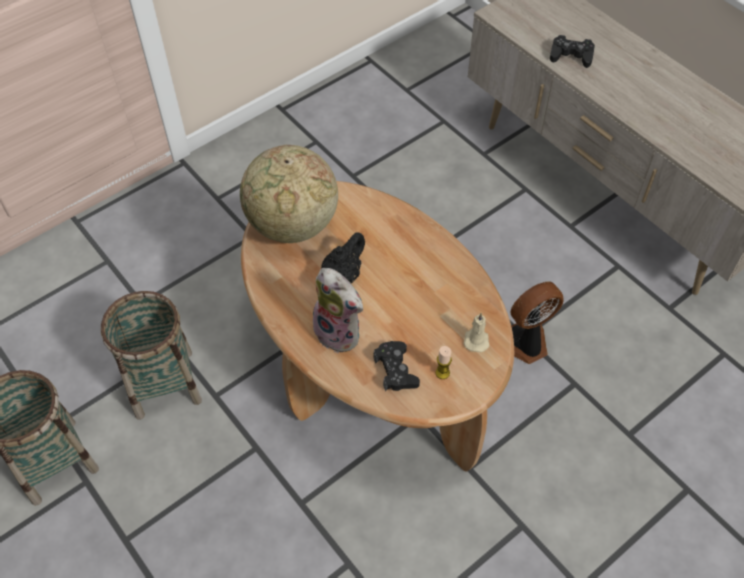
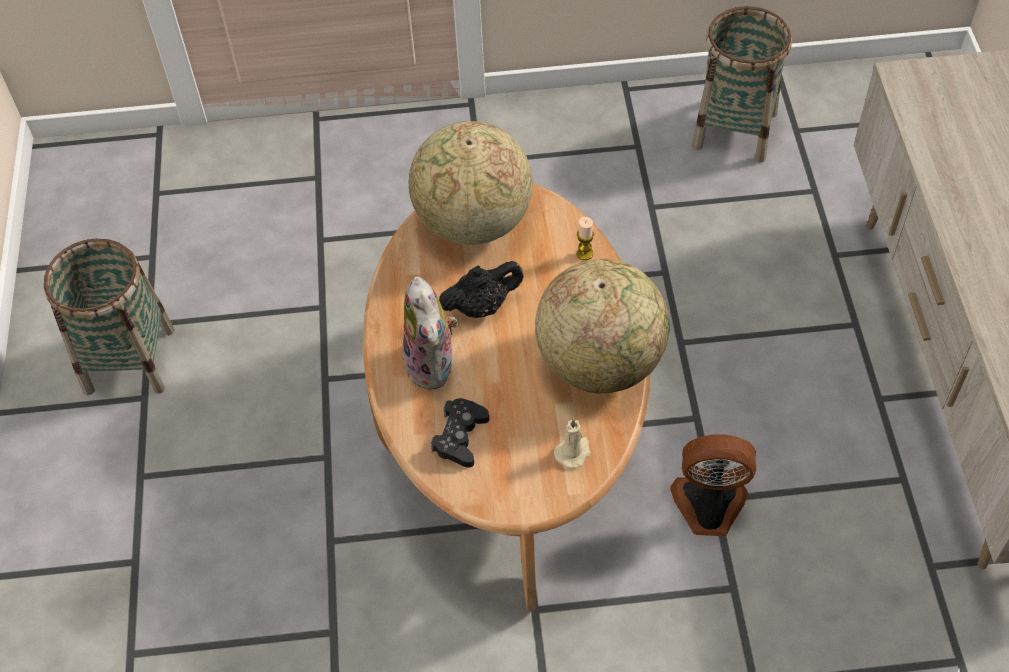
camera: 35 degrees right, 0 degrees up
basket [101,291,202,420] -> basket moved to [692,6,792,163]
candle [435,346,452,379] -> candle moved to [577,217,594,260]
black game controller [550,35,595,68] -> none
none -> globe [535,259,670,393]

